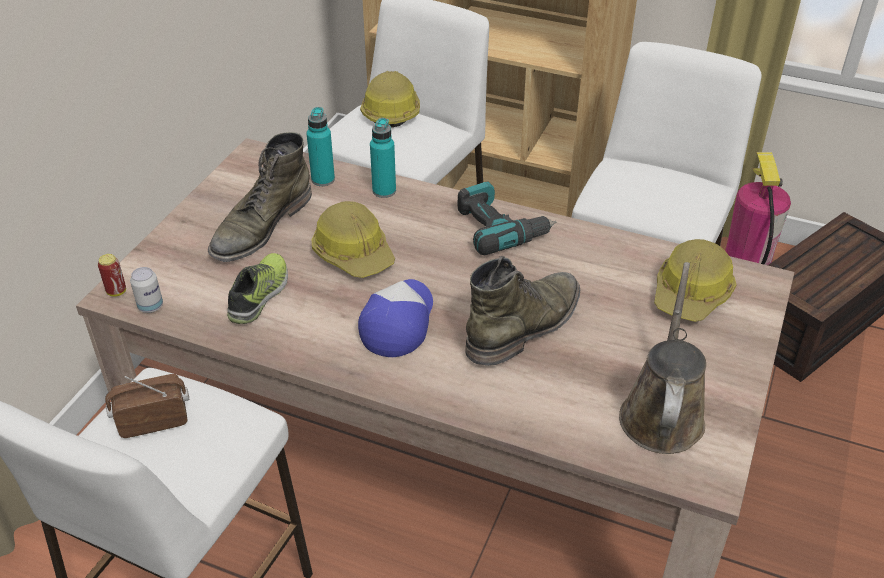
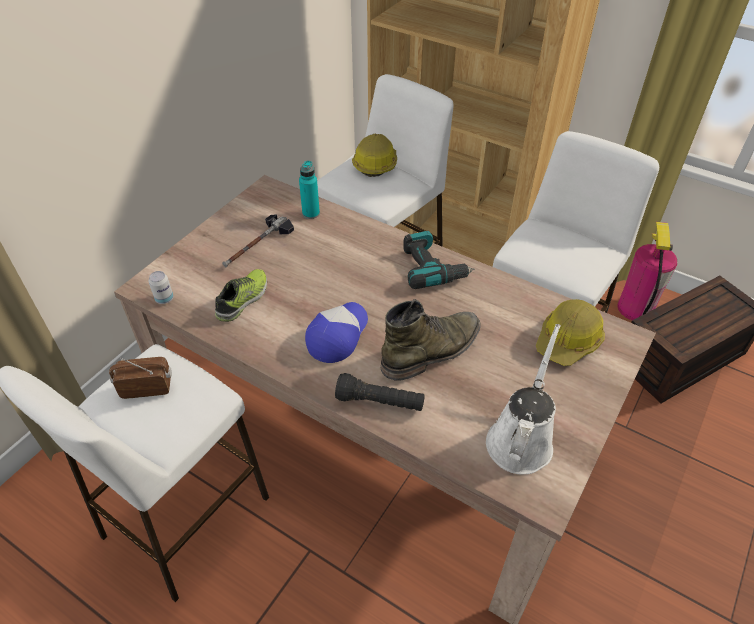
camera: 10 degrees right, 5 degrees up
can [98,254,126,297] -> none
green boot [208,132,312,262] -> hammer [222,214,294,268]
hard hat [312,201,395,278] -> none
turquoise bottle [370,118,396,198] -> none
brown watering can [619,262,706,454] -> white watering can [486,324,561,475]
none -> black flashlight [335,373,425,411]

